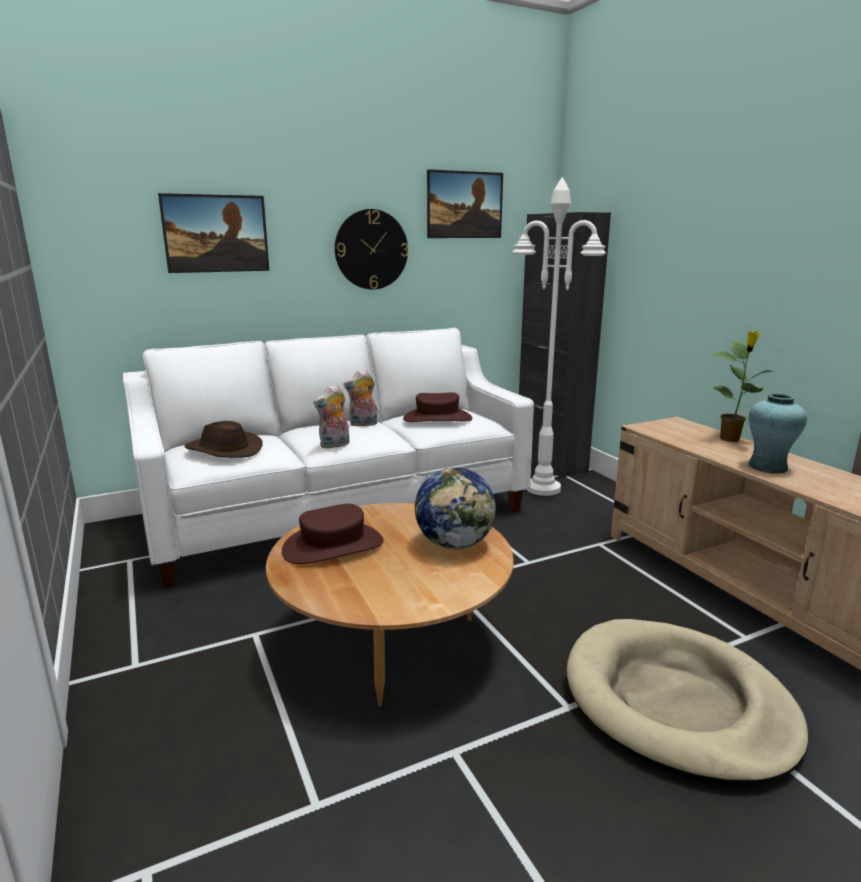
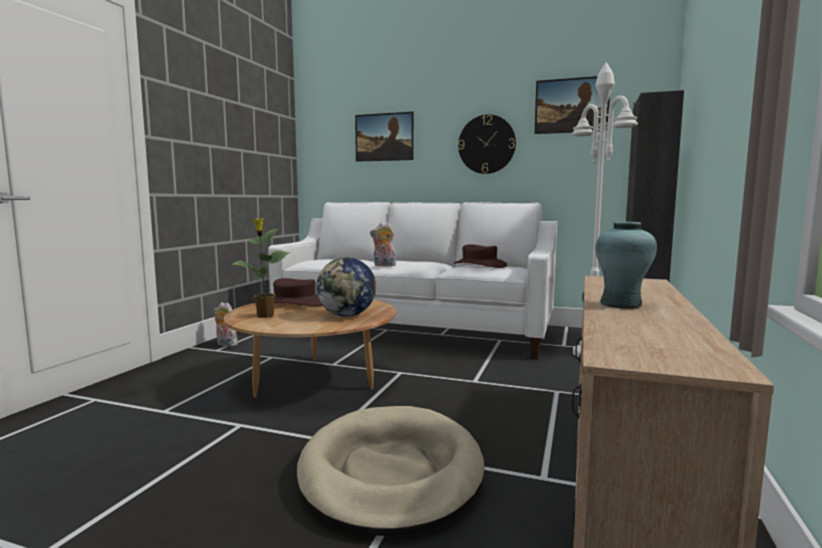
camera: 45 degrees right, 10 degrees down
brown hat [185,421,263,458] -> none
plush toy [343,369,378,426] -> plush toy moved to [213,302,238,347]
potted plant [711,331,774,442] -> potted plant moved to [231,218,290,318]

